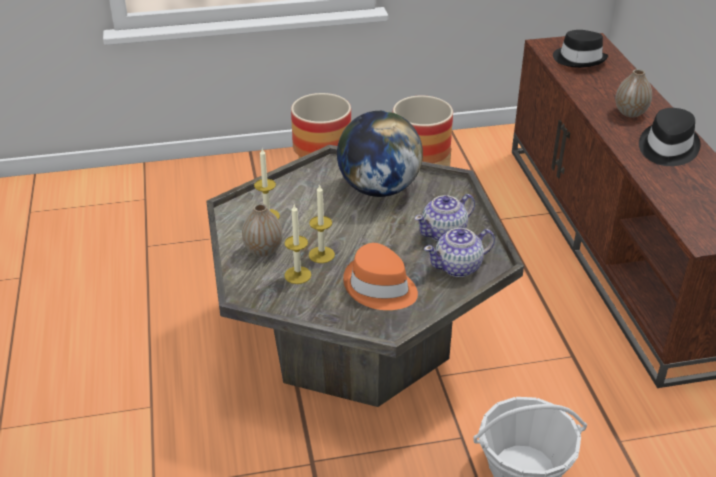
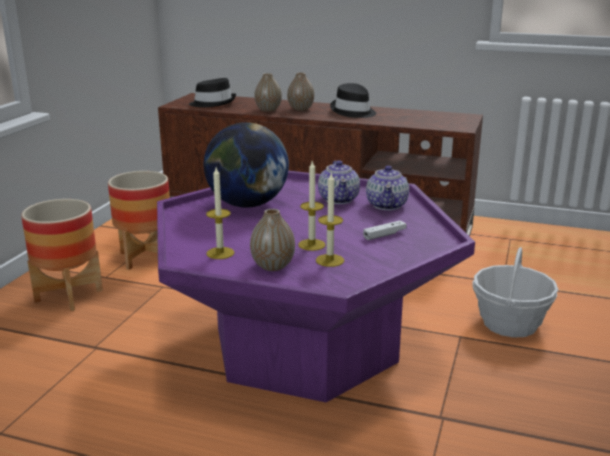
camera: 60 degrees left, 15 degrees down
grey coffee table [206,145,524,407] -> purple coffee table [157,171,475,402]
orange hat [343,243,418,310] -> white game controller [363,220,406,240]
none -> vase [254,73,282,112]

